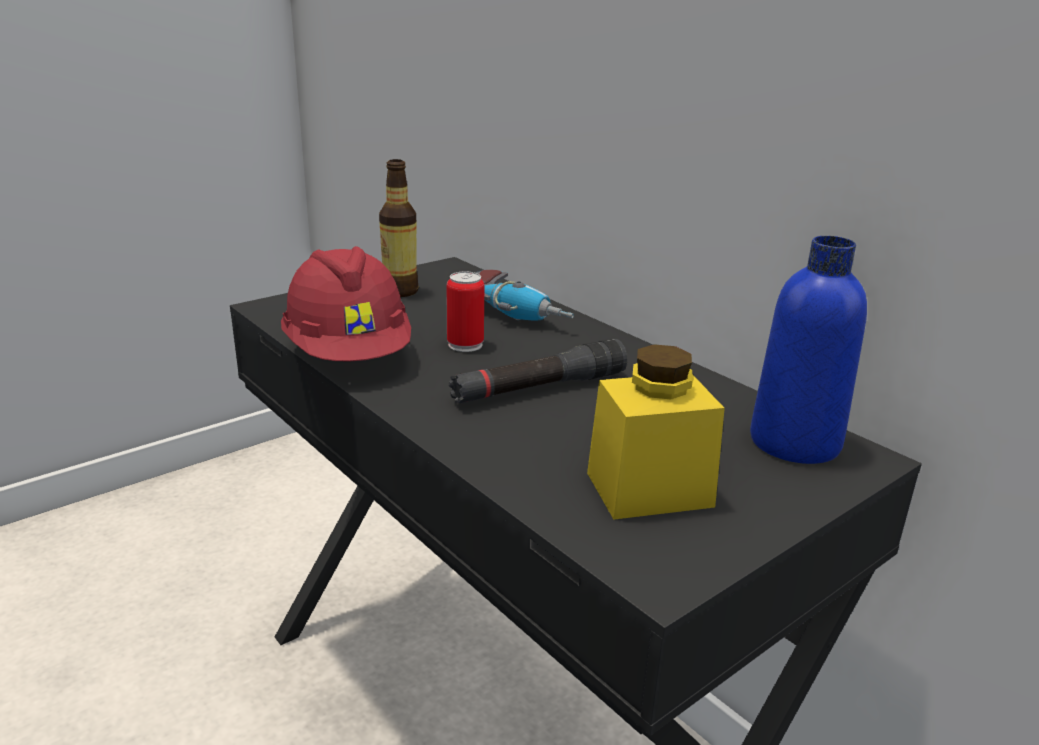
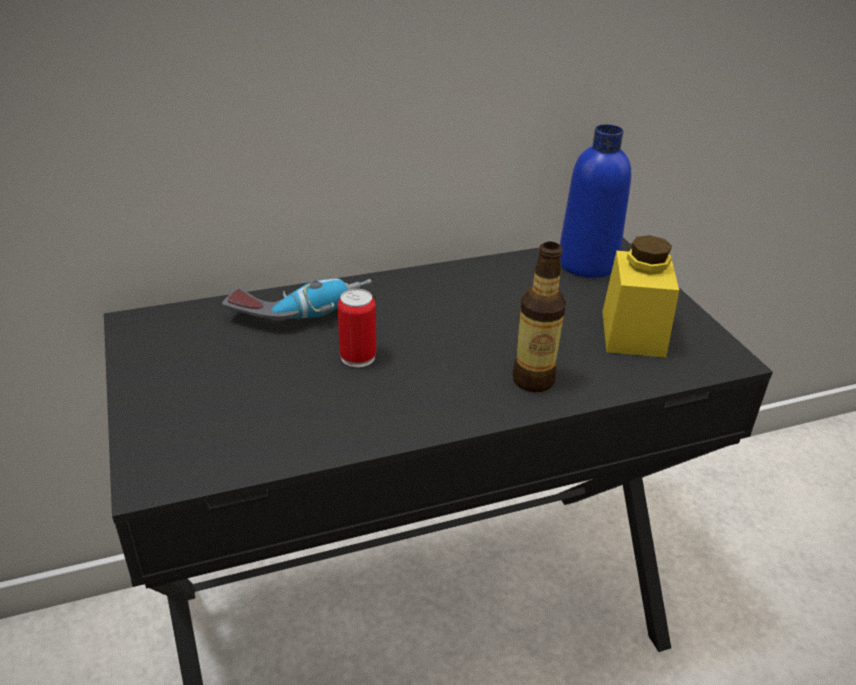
camera: 70 degrees left, 10 degrees up
red hard hat [281,246,411,361] -> none
bottle [379,159,419,297] -> bottle moved to [513,242,566,392]
black flashlight [449,339,627,404] -> none

